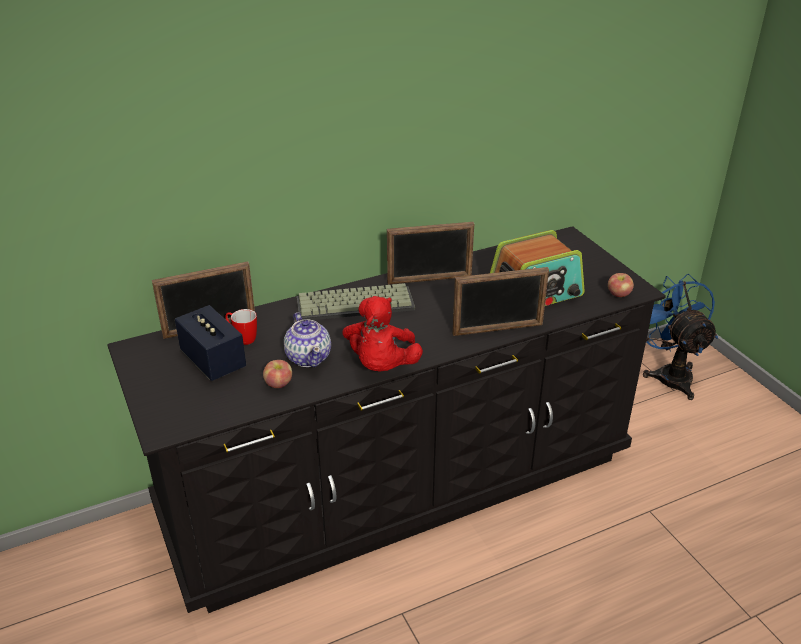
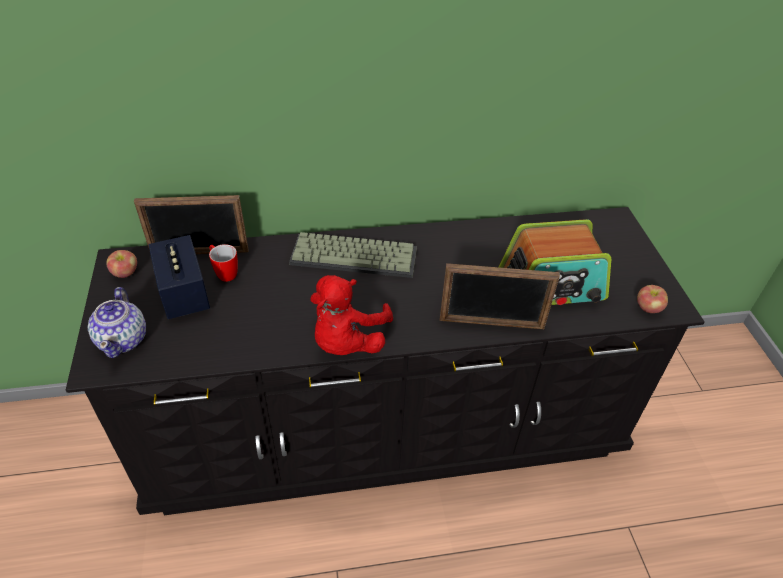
camera: 15 degrees right, 10 degrees up
apple [263,360,292,388] -> apple moved to [106,250,137,278]
teapot [284,312,331,367] -> teapot moved to [88,287,146,358]
picture frame [387,222,474,284] -> none
blue fan [643,274,718,400] -> none

